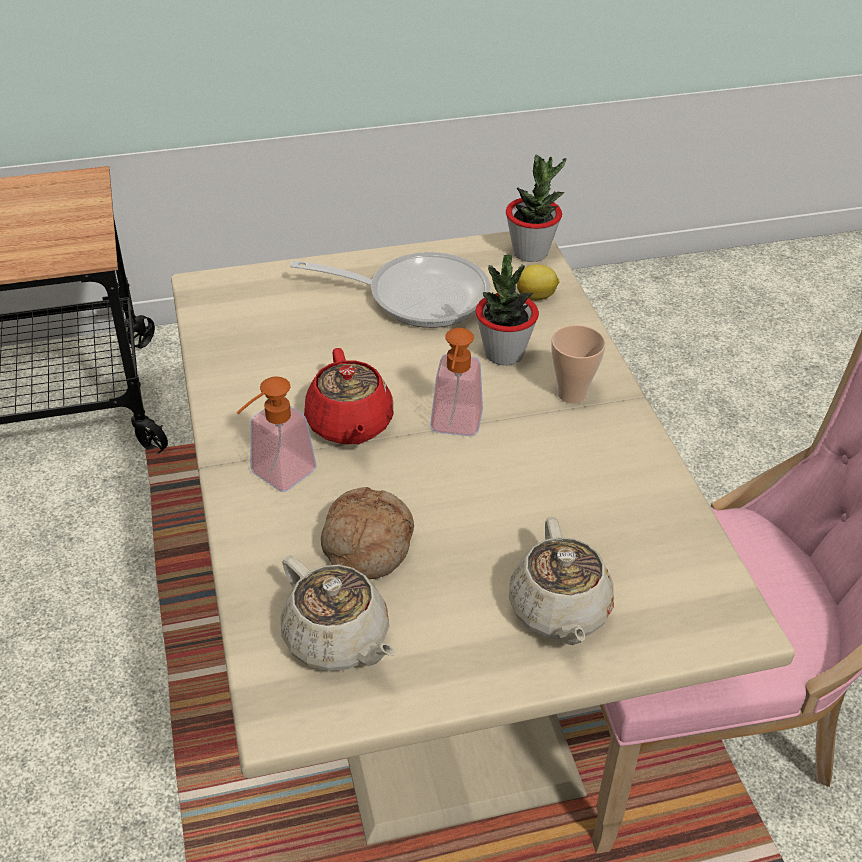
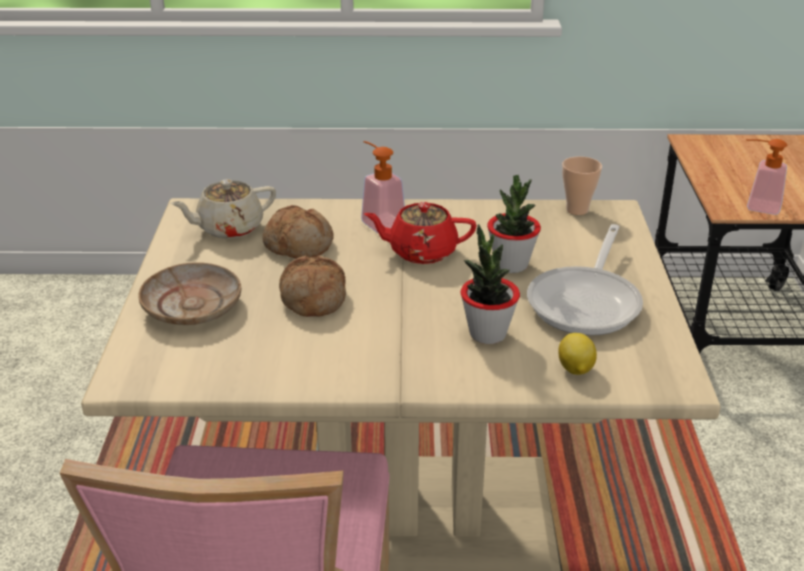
camera: 105 degrees right, 10 degrees down
soap dispenser [430,328,483,436] -> soap dispenser moved to [746,139,787,215]
potted plant [506,155,566,262] -> potted plant moved to [487,175,541,273]
beige teapot [509,516,614,645] -> beige plate [138,262,241,325]
cup [551,325,606,404] -> cup moved to [562,156,602,215]
none -> bread [279,256,346,317]

